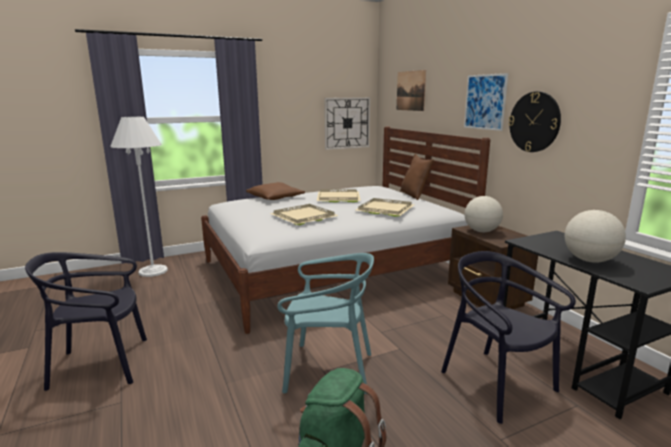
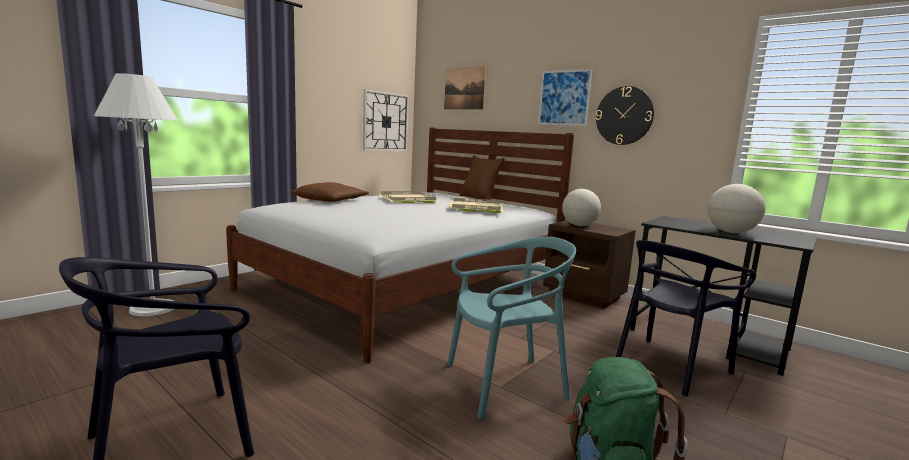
camera: 25 degrees left, 5 degrees down
beige tray [270,204,339,225] -> none
black chair [441,251,576,424] -> black chair turned 75 degrees counterclockwise [616,240,756,396]

